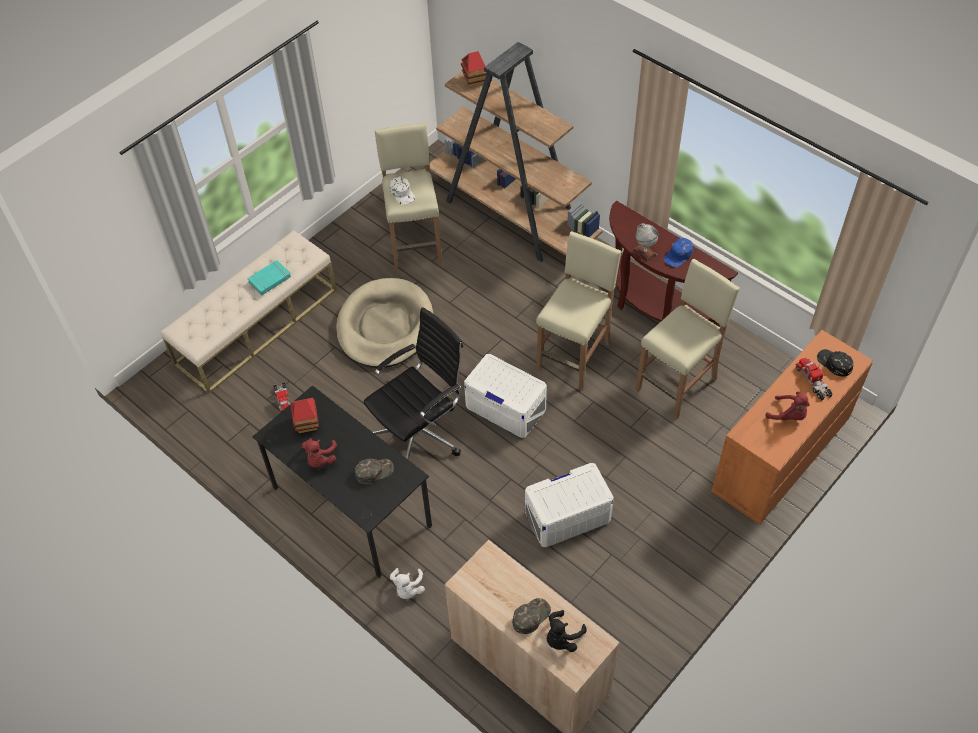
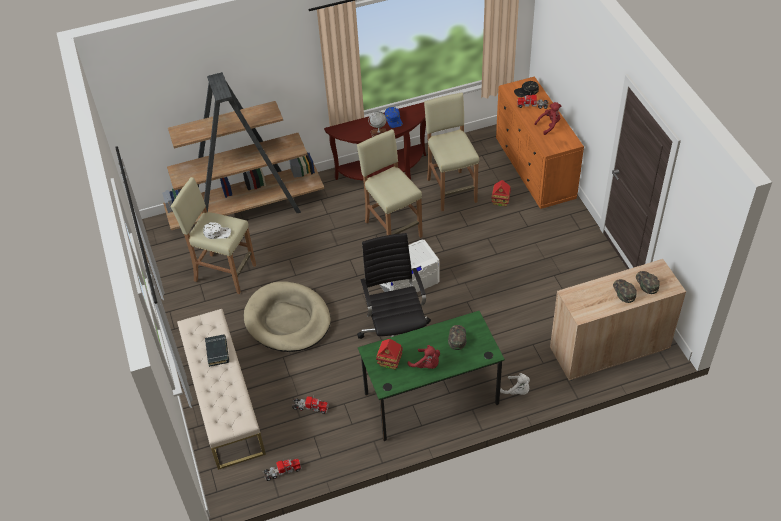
camera: 60 degrees left, 5 degrees down
turquoise book [247,260,291,295] -> black book [205,334,229,367]
black desk [253,385,432,578] -> green desk [358,311,505,442]
toy house [461,51,487,88] -> toy house moved to [491,180,511,206]
white storage box [525,463,614,547] -> none
black plush toy [547,610,587,652] -> green cap [636,271,660,294]
none -> toy truck [263,459,302,481]

